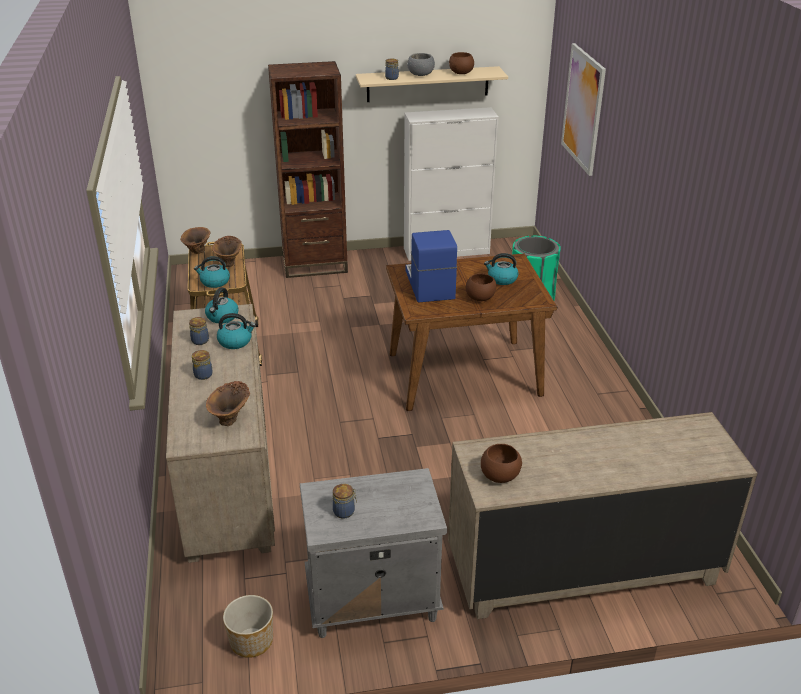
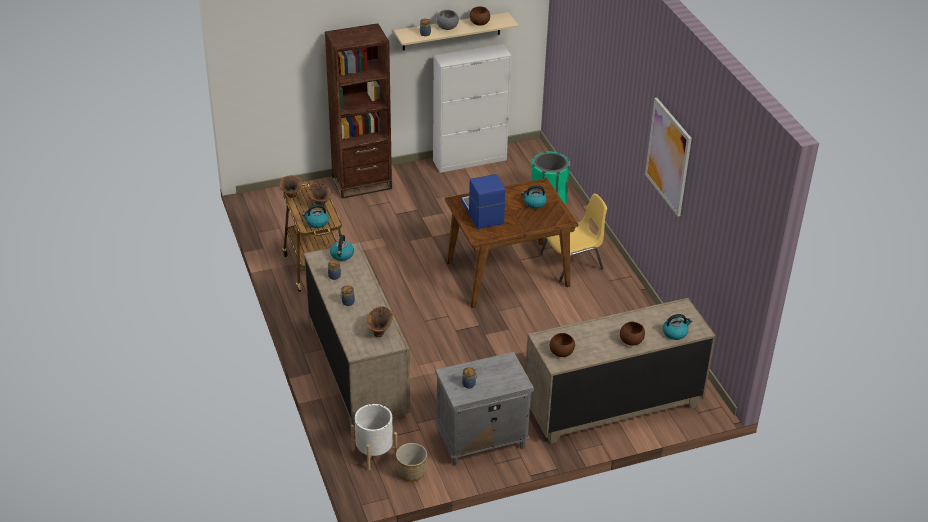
camera: 10 degrees left, 5 degrees up
kettle [217,313,256,349] -> kettle moved to [663,314,692,340]
brown bowl [466,273,496,301] -> brown bowl moved to [620,321,645,346]
picture [561,43,606,176] -> picture moved to [645,98,692,216]
none -> white planter [351,404,397,470]
none -> yellow chair [540,194,607,282]

